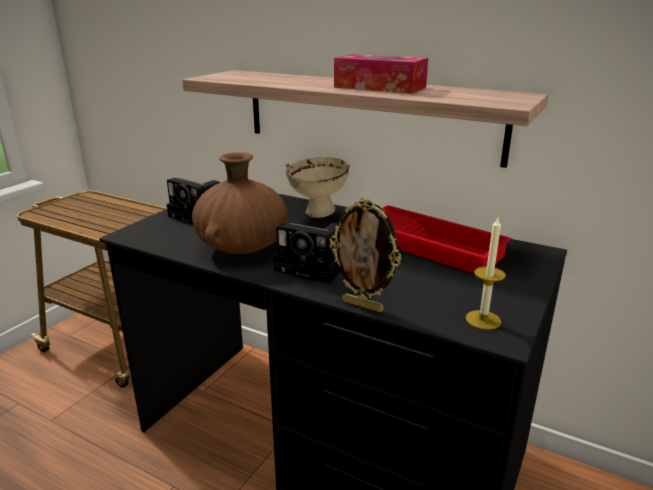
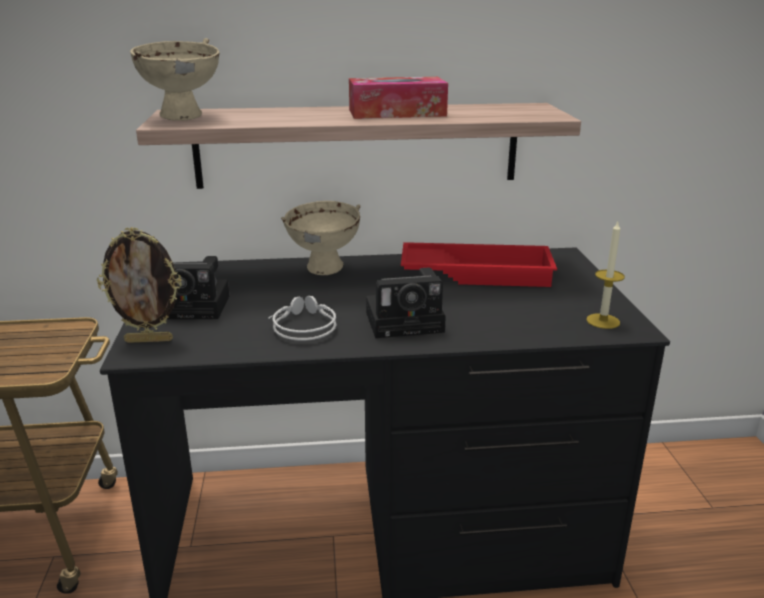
camera: 35 degrees left, 0 degrees up
brown vase [192,152,288,254] -> grey headphones [268,296,337,341]
picture frame [329,198,401,312] -> picture frame moved to [97,227,182,343]
none -> beige bowl [130,38,220,121]

